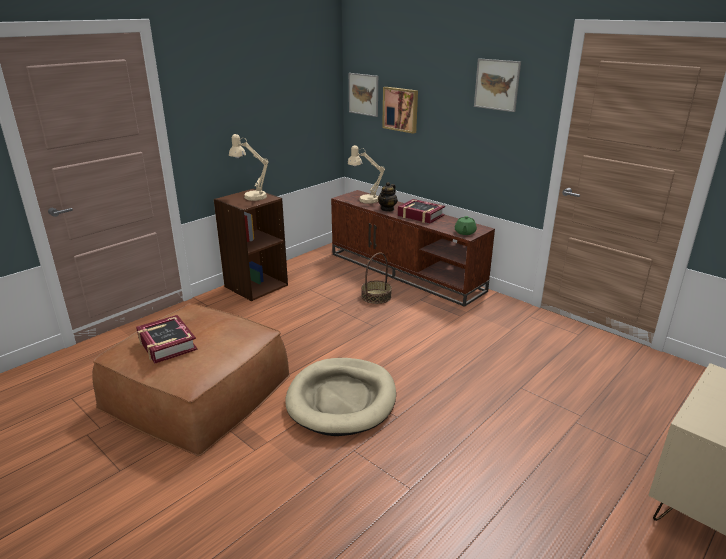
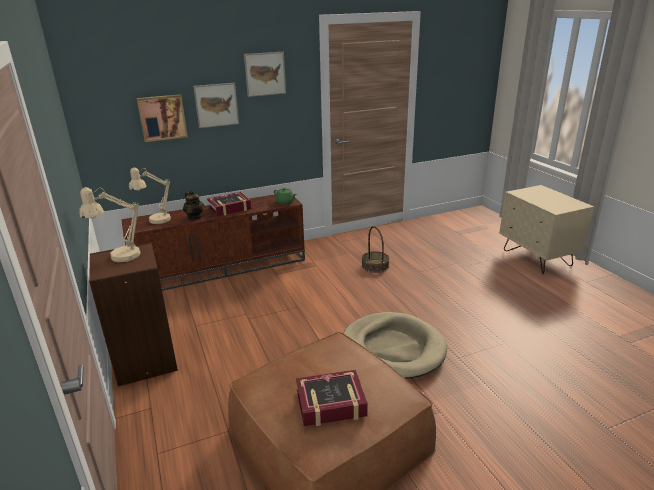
camera: 65 degrees left, 0 degrees up
picture [349,73,378,117] -> picture moved to [193,83,239,128]
basket [361,252,392,304] -> basket moved to [362,226,389,273]

